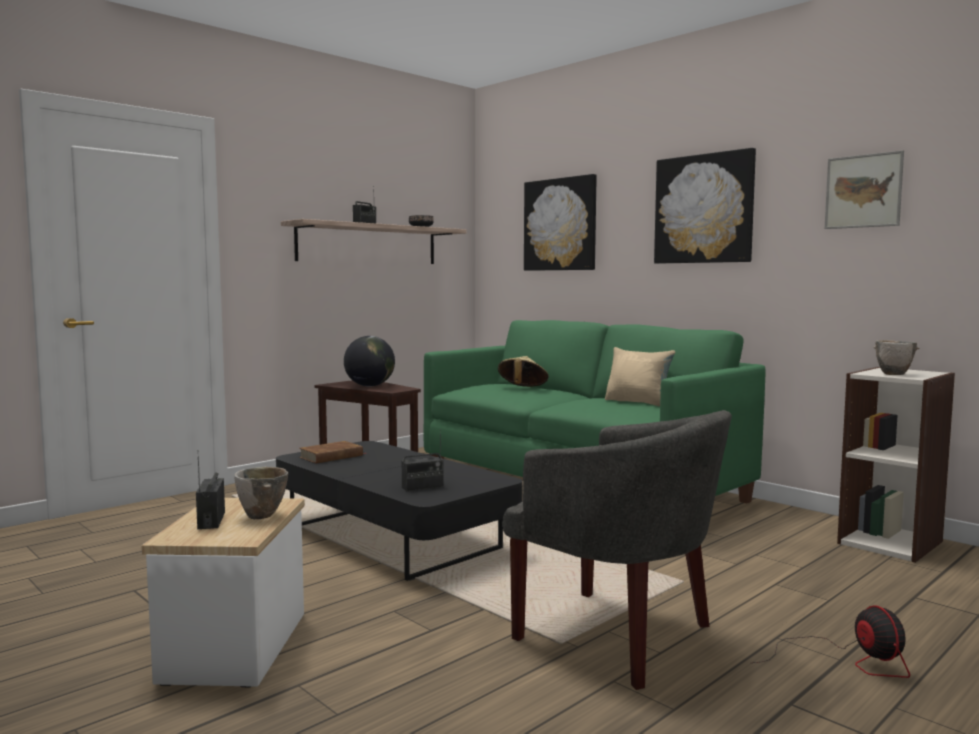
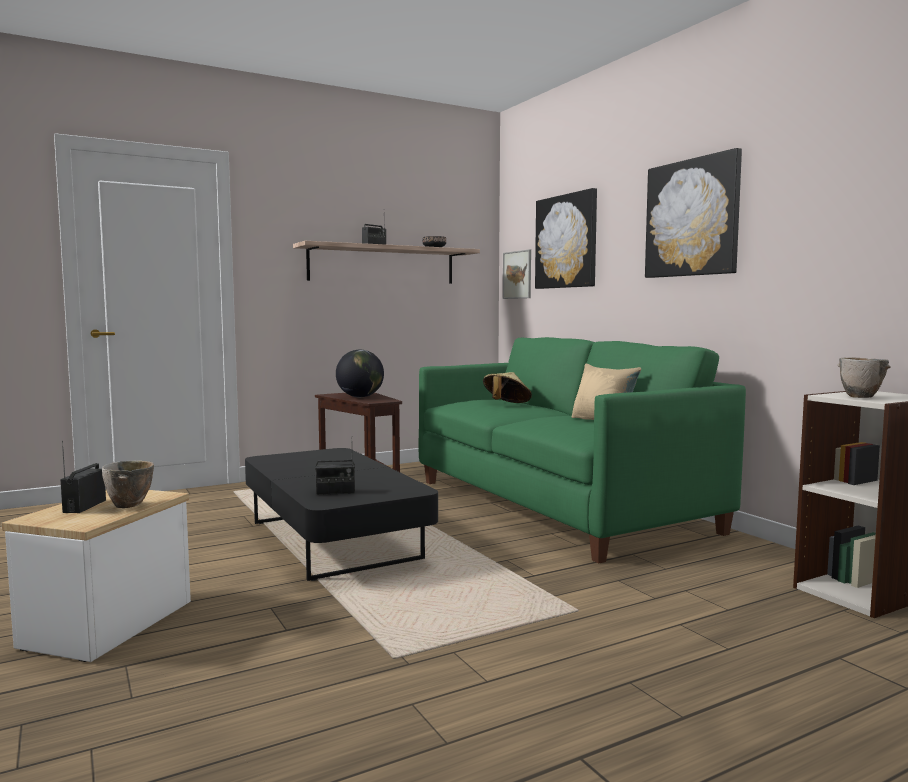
camera: 15 degrees right, 0 degrees up
brown book [299,441,363,463] -> none
grey armchair [502,410,732,690] -> none
fan [753,605,910,678] -> none
picture [825,150,904,229] -> picture moved to [503,249,531,299]

